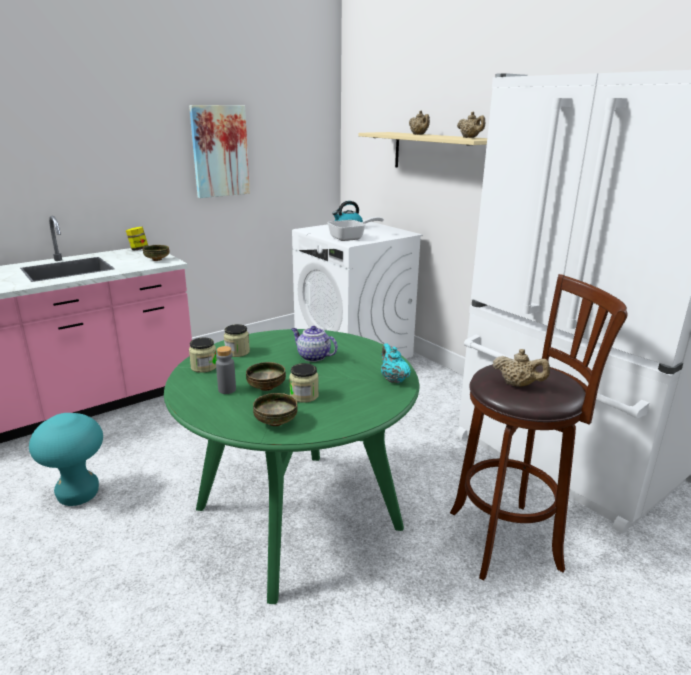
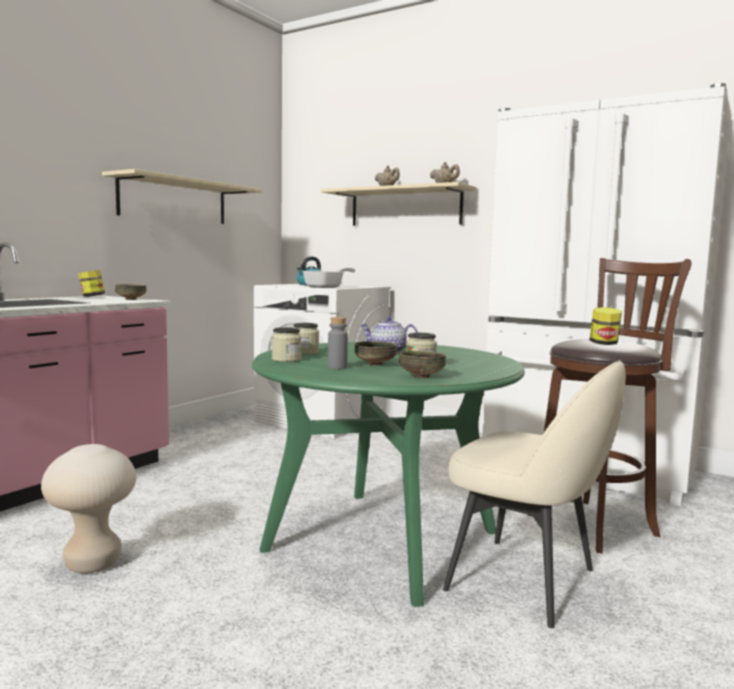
camera: 20 degrees left, 15 degrees down
turquoise stool [29,413,103,506] -> beige stool [41,444,136,573]
picture [189,105,250,198] -> beige shelf [102,169,263,224]
turquoise teapot [381,343,411,383] -> none
beige teapot [493,349,550,387] -> jar [590,307,622,345]
none -> beige chair [443,361,626,628]

